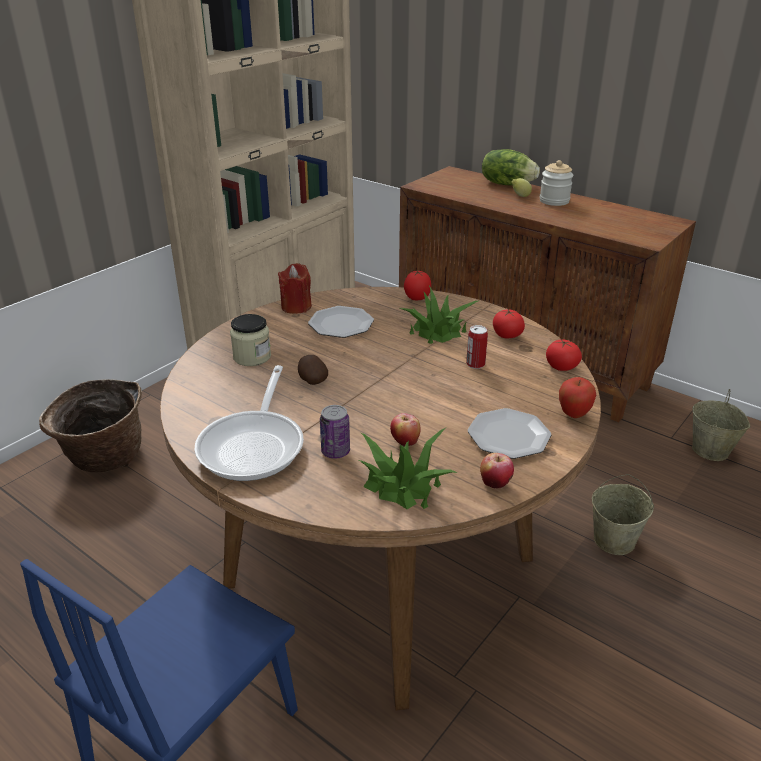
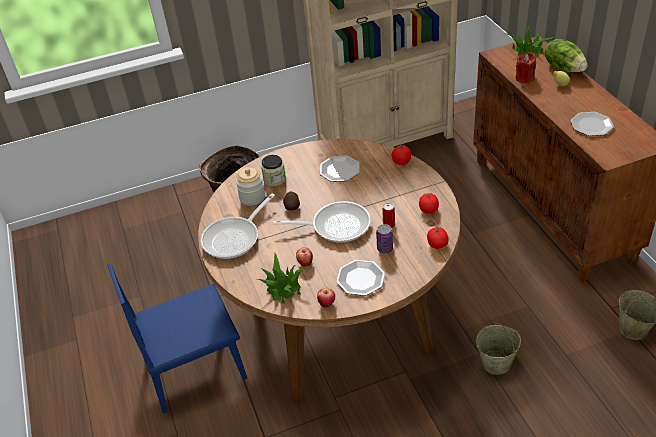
camera: 35 degrees right, 10 degrees up
red candle [278,263,312,314] -> red candle moved to [516,52,536,83]
can [320,405,350,459] -> can moved to [376,224,393,253]
potted plant [398,286,478,344] -> potted plant moved to [505,23,554,56]
jar [540,160,573,206] -> jar moved to [235,167,265,206]
apple [559,377,596,418] -> none
none -> frying pan [273,201,371,243]
none -> plate [570,112,614,136]

